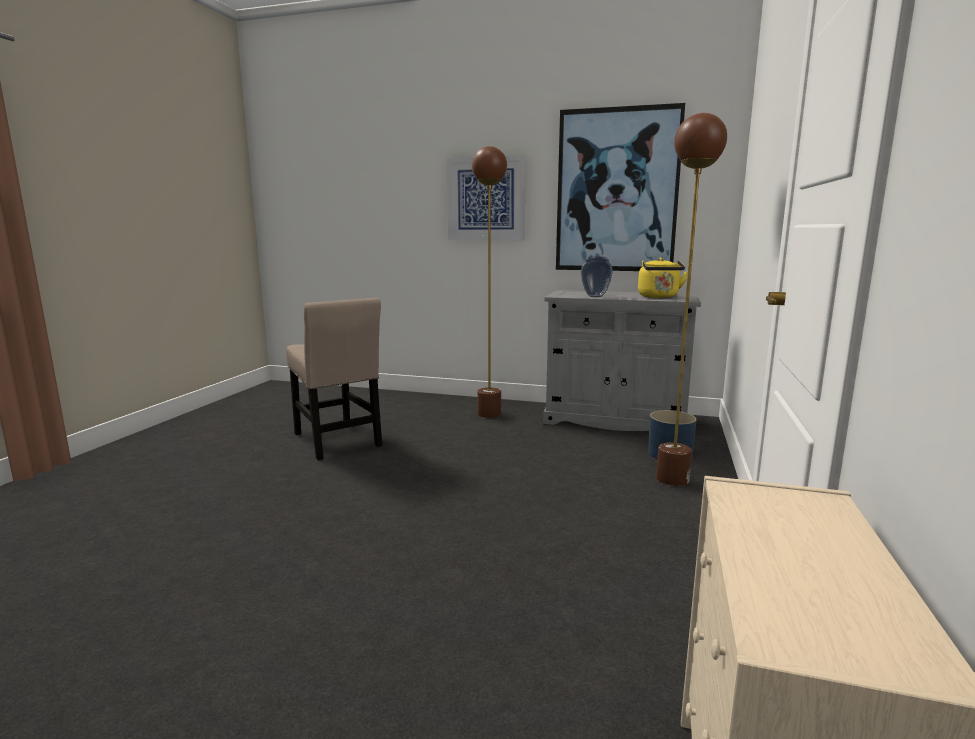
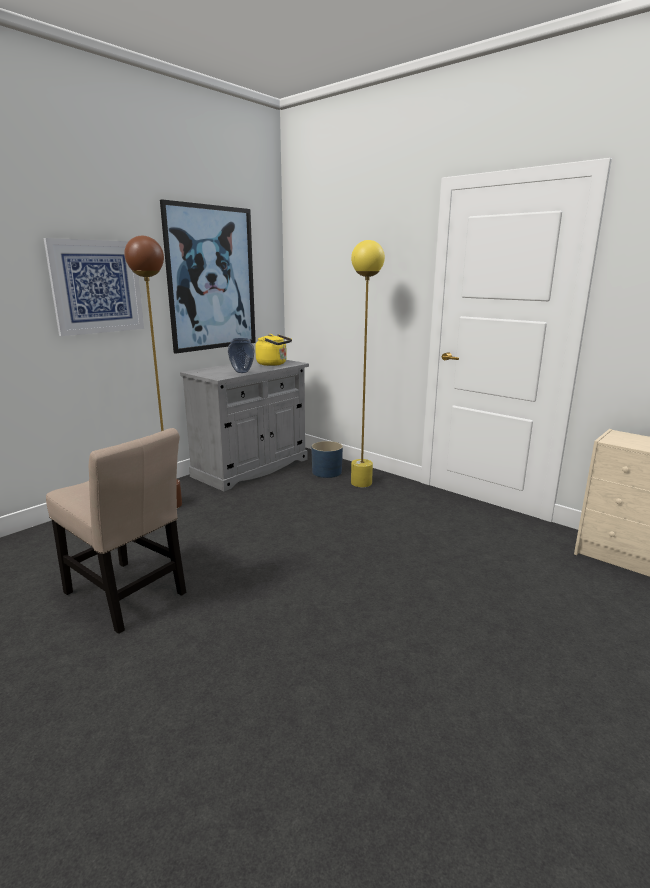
camera: 65 degrees left, 5 degrees up
beige chair [286,298,382,460] -> beige chair turned 45 degrees clockwise [46,428,186,634]
brown floor lamp [656,113,727,486] -> yellow floor lamp [351,240,385,487]

